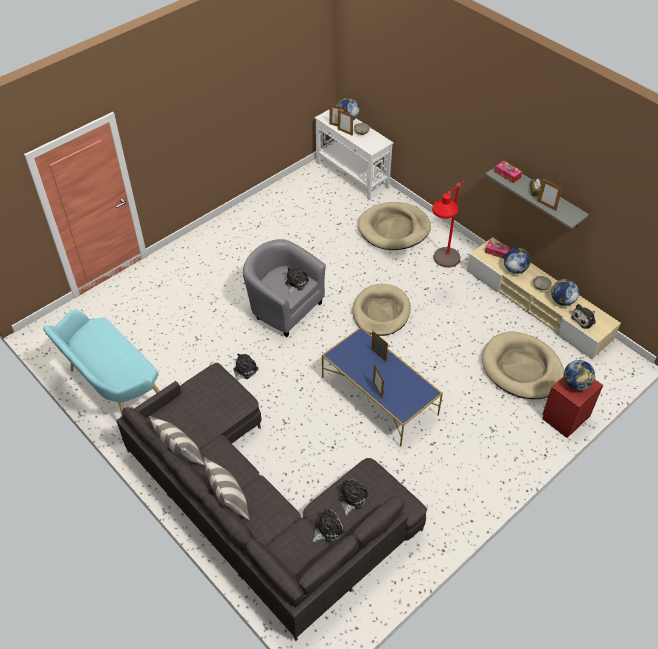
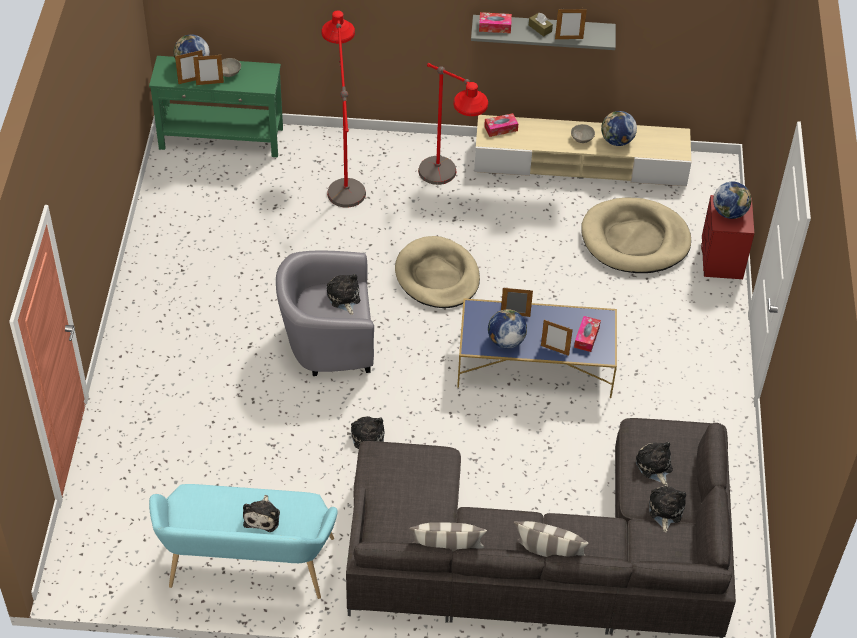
camera: 45 degrees left, 0 degrees up
white console table [315,109,393,200] -> green console table [149,56,283,157]
beige dog bed [358,202,431,250] -> red floor lamp [321,10,366,208]
globe [504,248,531,274] -> globe moved to [488,309,527,349]
plush toy [571,304,596,329] -> plush toy moved to [243,495,280,532]
none -> tissue box [574,316,601,352]

